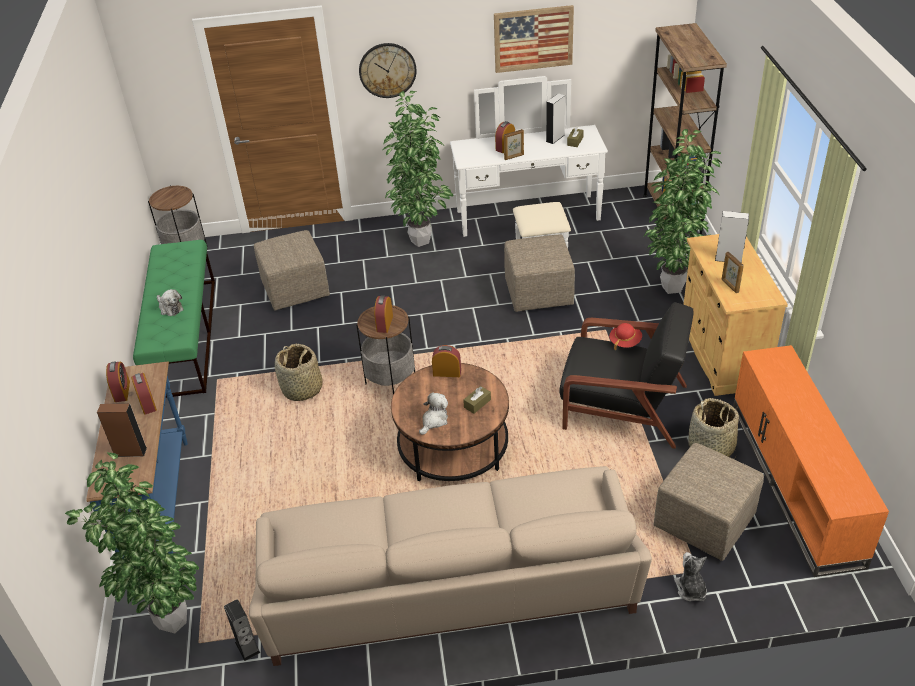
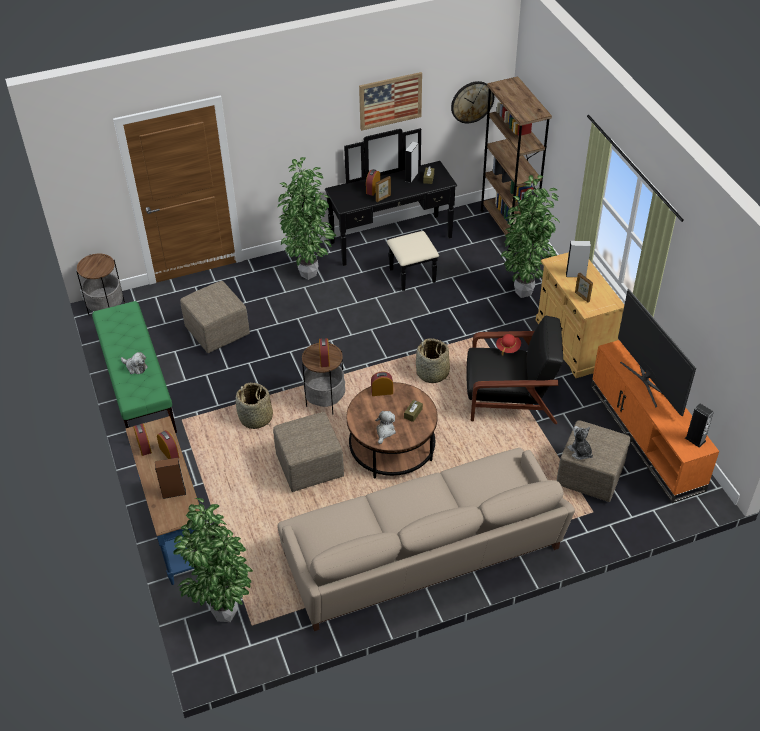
camera: 15 degrees left, 5 degrees up
speaker [224,600,260,661] -> speaker moved to [685,403,714,448]
wall clock [359,43,417,98] -> wall clock moved to [451,81,494,124]
white dresser [450,76,608,248] -> black dresser [325,128,457,291]
beige ottoman [504,234,575,312] -> beige ottoman moved to [273,412,344,492]
plush toy [674,552,707,601] -> plush toy moved to [567,426,593,460]
basket [688,398,739,459] -> basket moved to [416,338,450,383]
none -> television [618,289,696,416]

